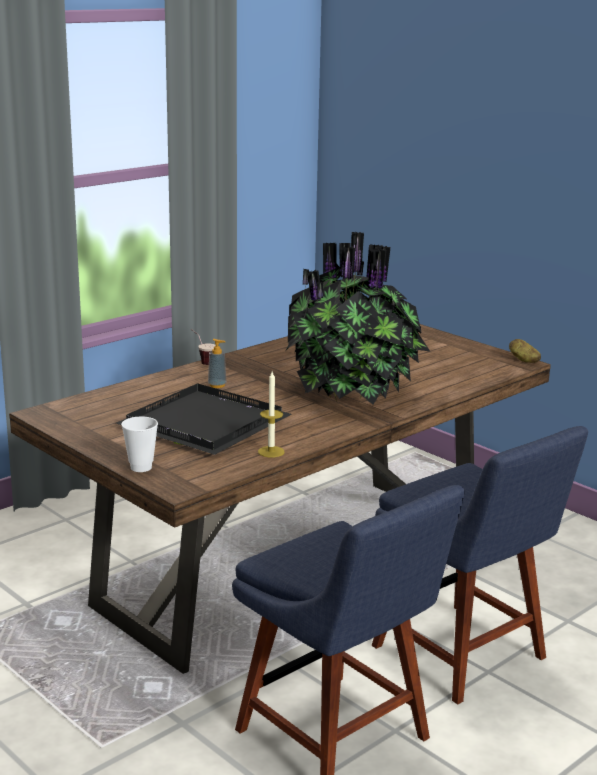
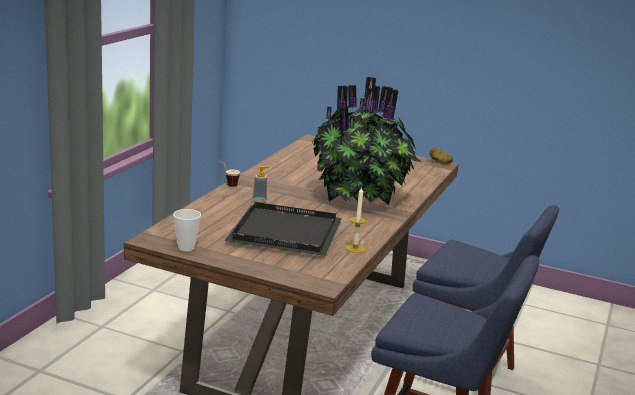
camera: 25 degrees left, 0 degrees up
cup [121,416,158,472] -> cup moved to [173,209,201,251]

